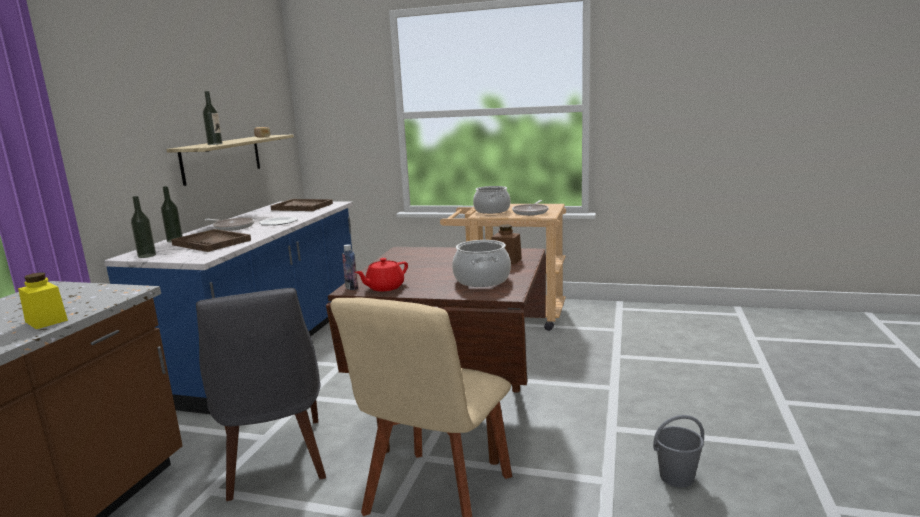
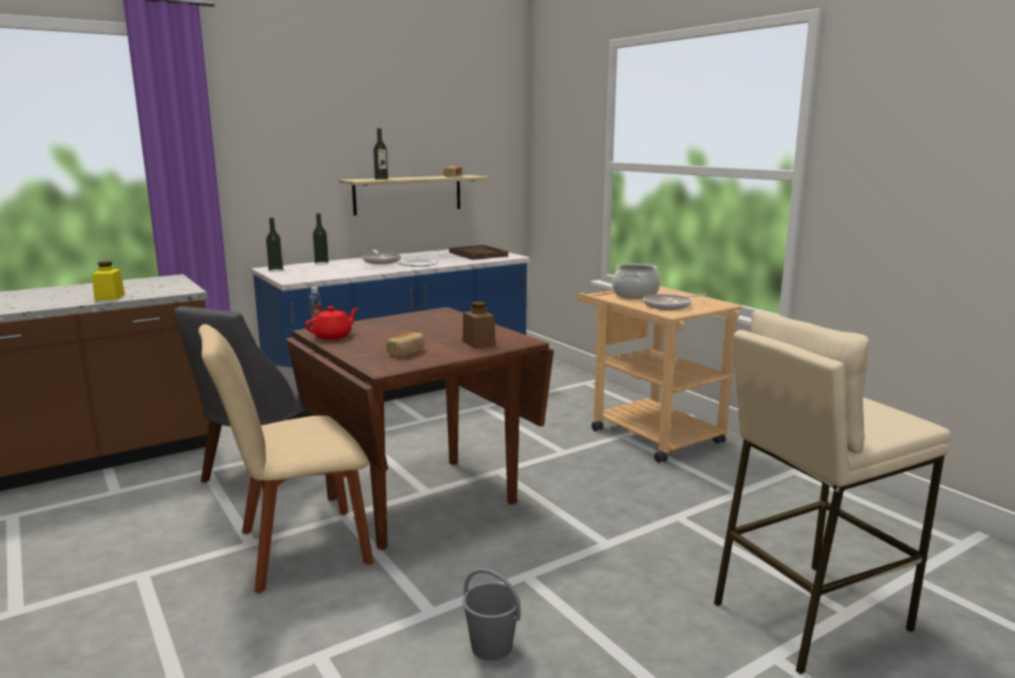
camera: 40 degrees right, 0 degrees up
brown tray [171,229,251,252] -> none
red teapot [355,258,408,291] -> red teapot turned 135 degrees clockwise [305,306,358,340]
cooking pot [452,240,511,287] -> bread [387,333,424,357]
none -> beige stool [714,311,951,675]

